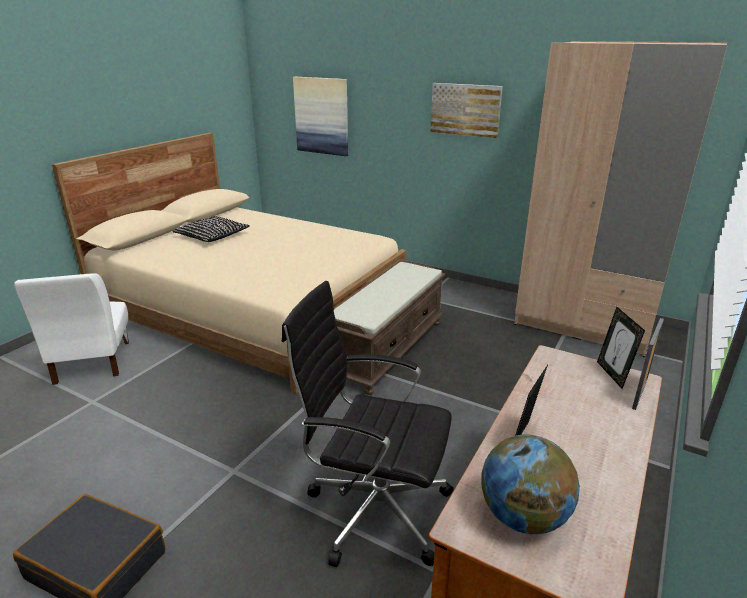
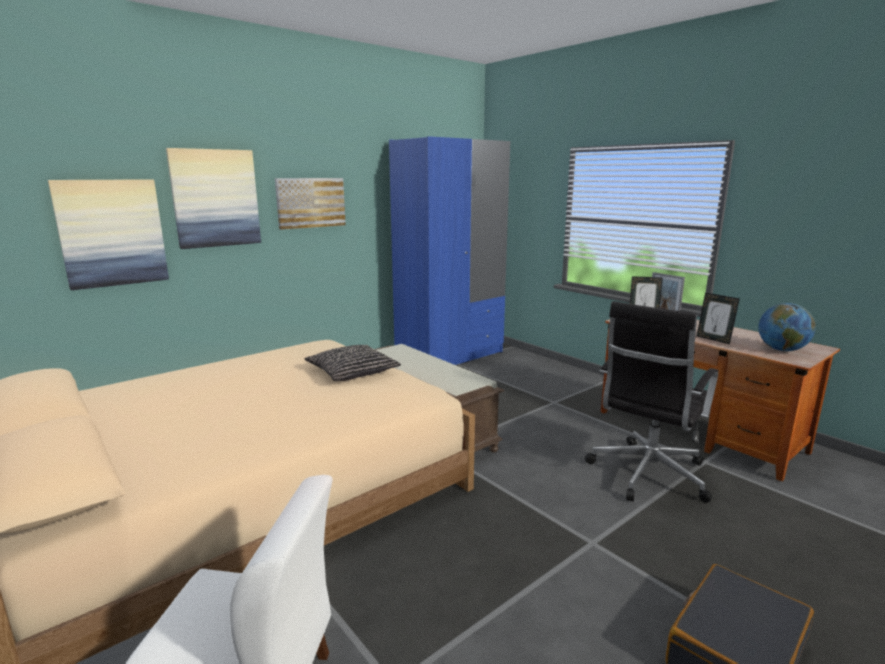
camera: 70 degrees left, 10 degrees down
black pillow [173,216,250,242] -> black pillow moved to [305,345,401,381]
beige wardrobe [514,41,727,357] -> blue wardrobe [389,136,510,365]
none -> picture [166,148,261,249]

